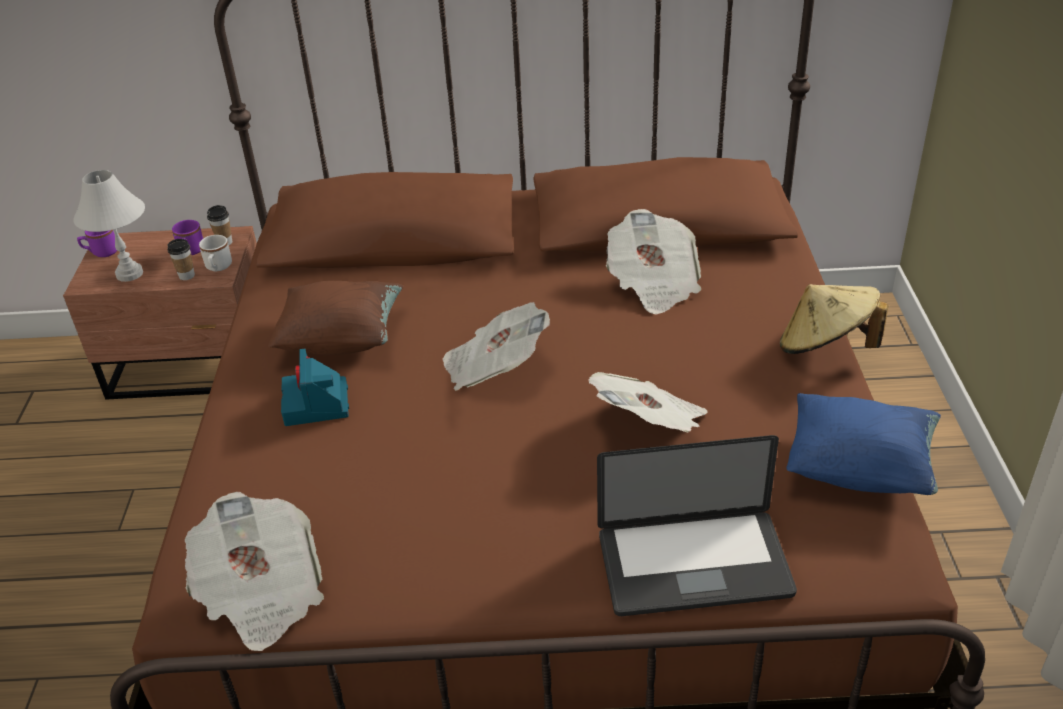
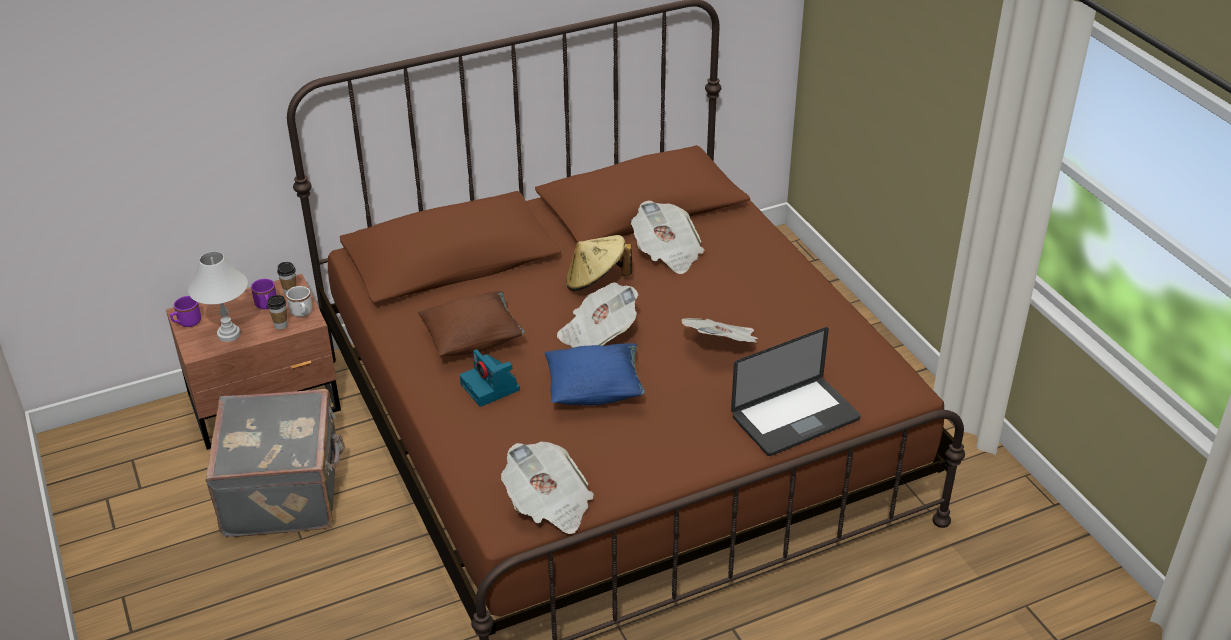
camera: 25 degrees left, 0 degrees up
beige hat [780,284,888,354] -> beige hat moved to [566,235,632,291]
blue pillow [786,393,941,495] -> blue pillow moved to [545,343,645,405]
none -> grey suitcase [205,389,345,537]

